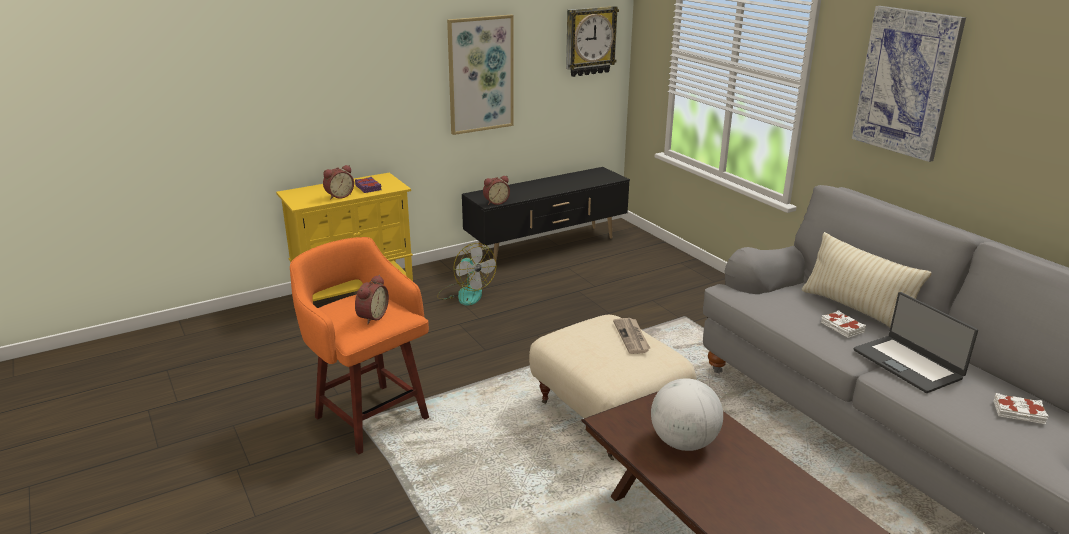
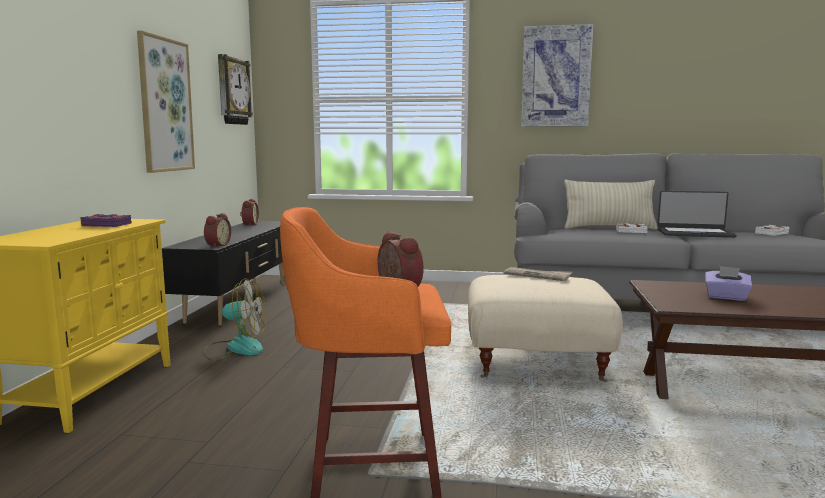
camera: 50 degrees left, 15 degrees down
alarm clock [323,165,354,199] -> alarm clock moved to [240,199,259,226]
globe [651,378,723,451] -> purple tissue box [705,266,752,301]

